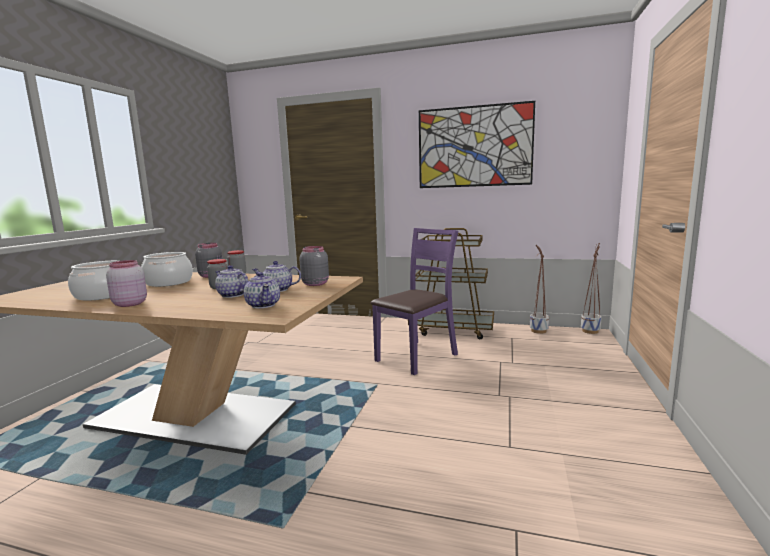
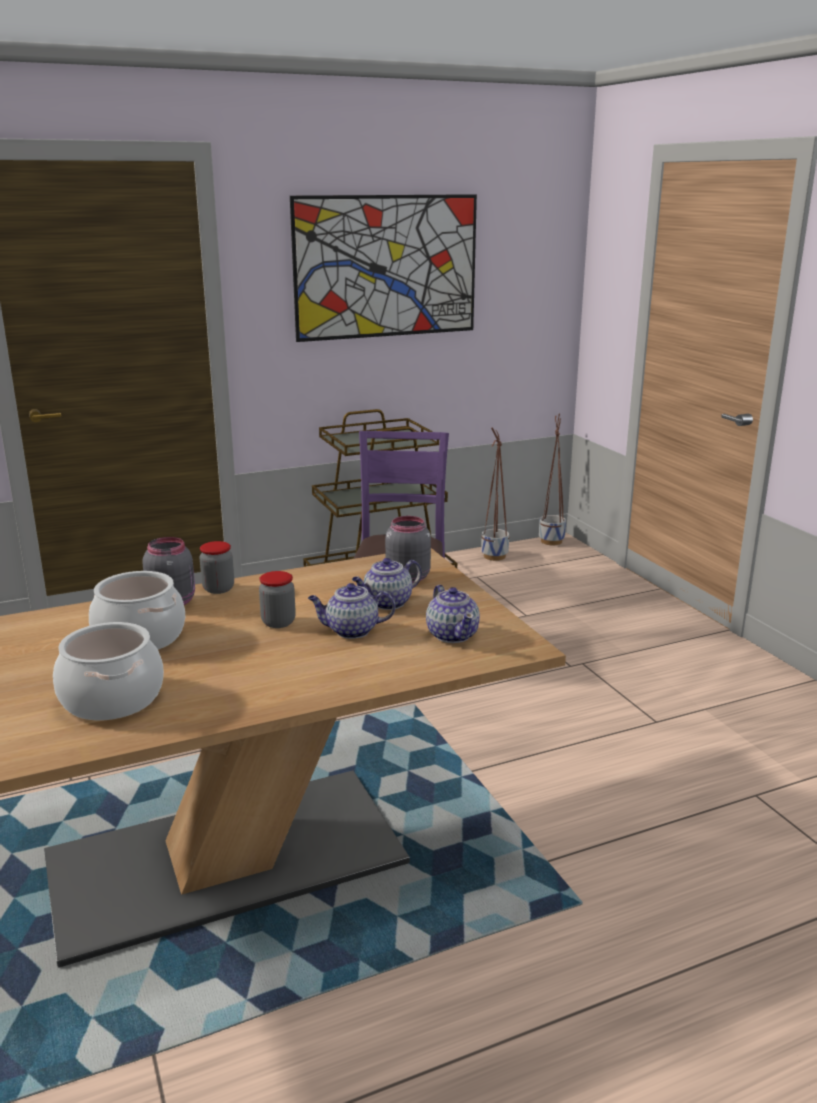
camera: 40 degrees left, 10 degrees up
pink jar [106,260,147,307] -> none
teapot [244,272,280,308] -> teapot turned 45 degrees clockwise [426,585,480,643]

